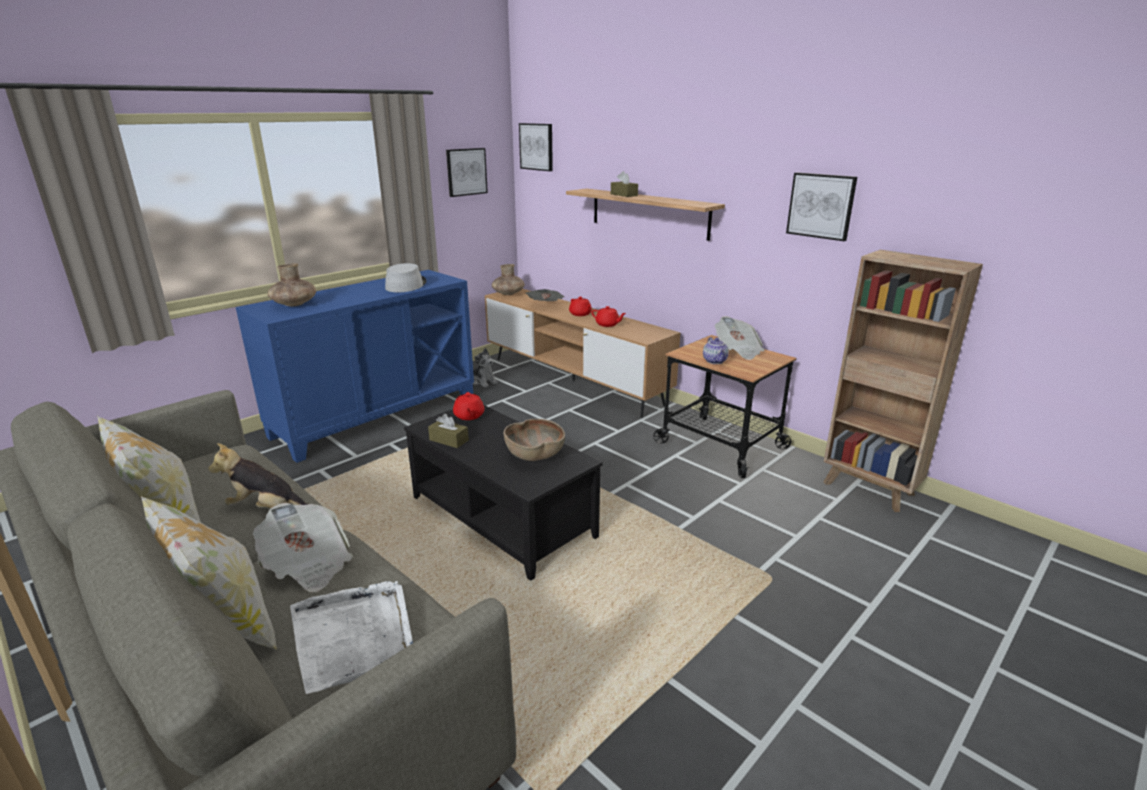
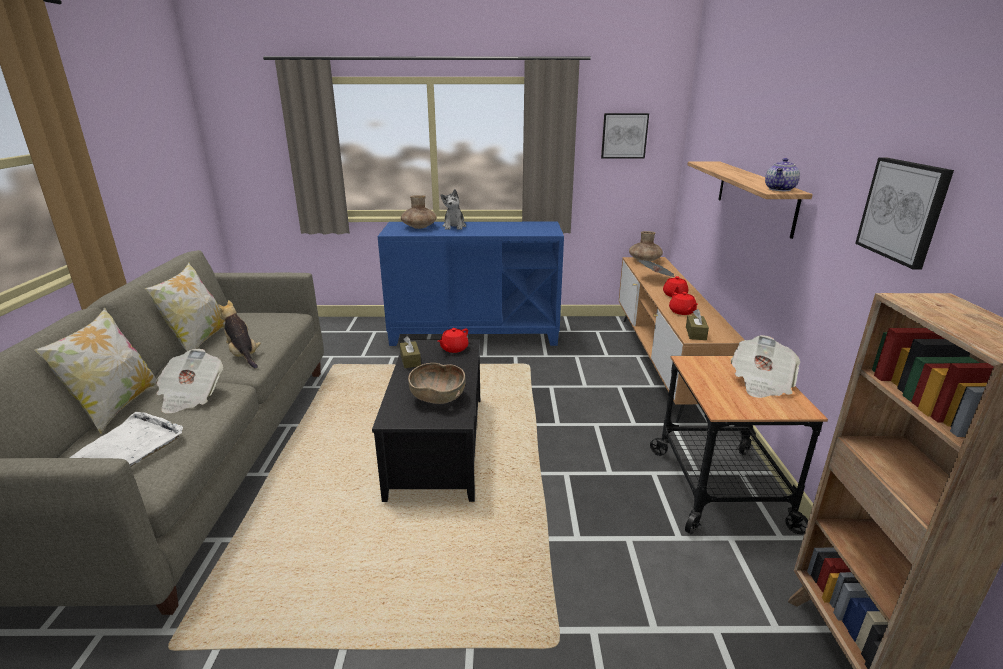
camera: 45 degrees right, 0 degrees up
grey hat [385,263,427,292] -> none
plush toy [473,348,498,388] -> plush toy moved to [441,189,466,230]
picture [519,123,553,171] -> none
brown tissue box [611,171,638,197] -> brown tissue box moved to [686,309,709,340]
teapot [703,337,729,364] -> teapot moved to [765,158,800,191]

